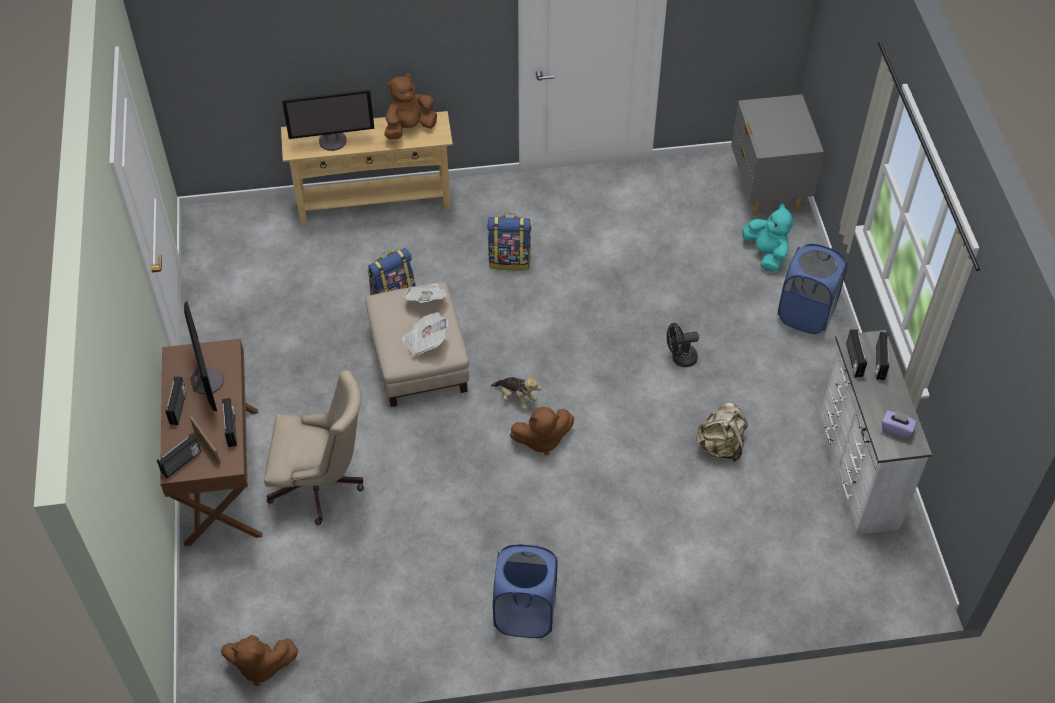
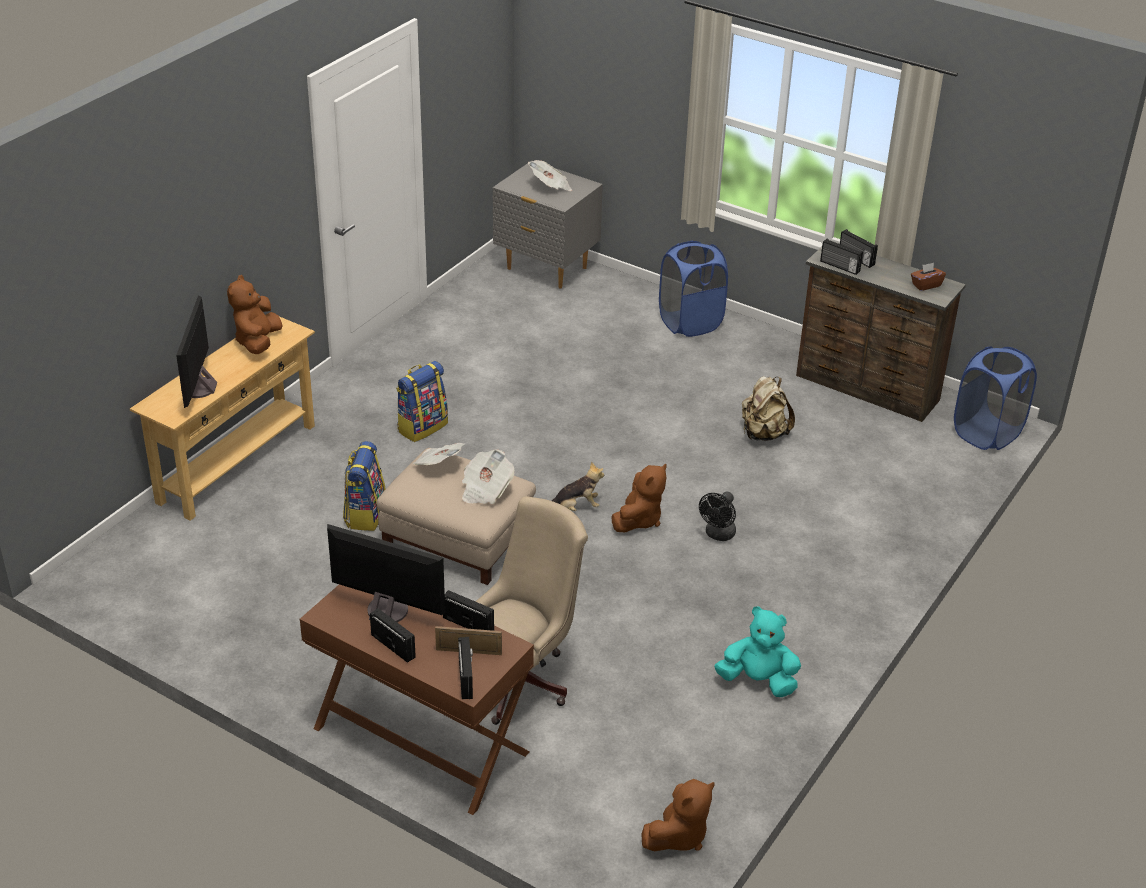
camera: 50 degrees left, 15 degrees down
monitor [282,90,375,151] -> monitor turned 150 degrees clockwise [176,295,217,408]
blue laundry basket [493,544,557,638] -> blue laundry basket moved to [954,346,1037,450]
black fan [666,323,699,367] -> black fan moved to [699,491,736,541]
turquoise plush toy [742,203,793,272] -> turquoise plush toy moved to [714,606,801,697]
white dresser [818,330,932,535] -> brown dresser [796,240,966,422]
purple tissue box [882,410,917,439] -> brown tissue box [911,263,946,291]
none -> newspaper [528,160,572,191]

